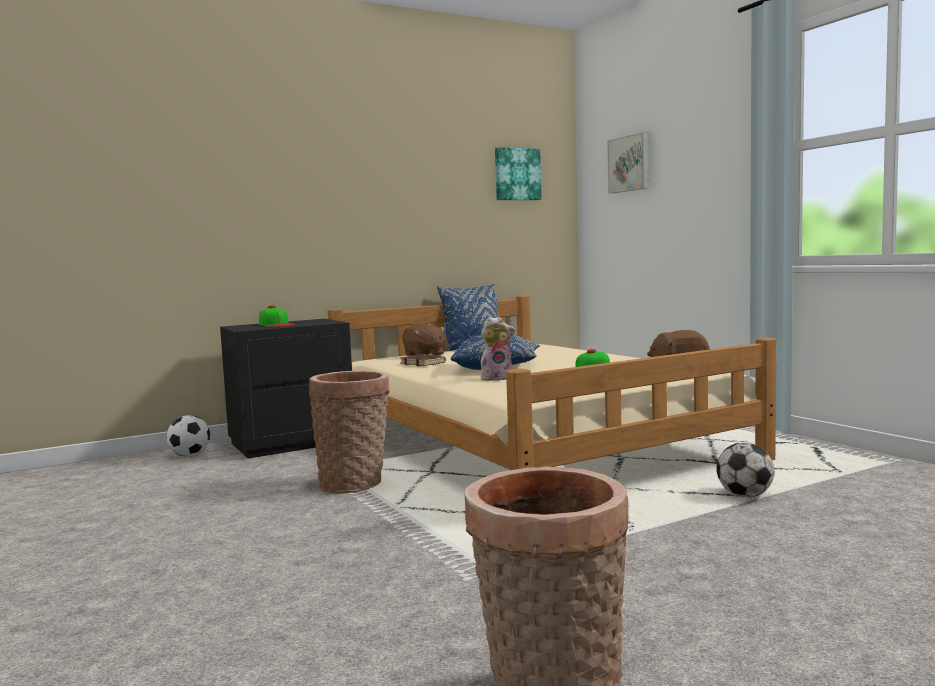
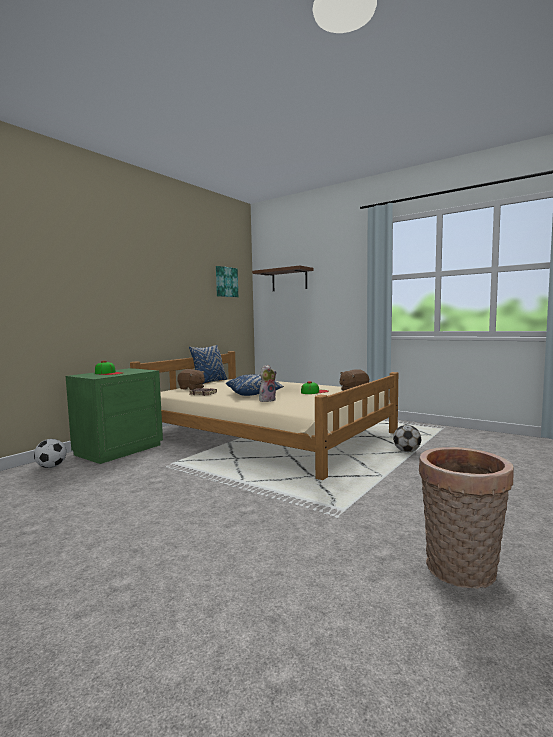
camera: 25 degrees left, 0 degrees up
black nightstand [220,319,352,459] -> green nightstand [66,368,163,464]
basket [309,371,390,494] -> none
picture [607,132,649,193] -> brown shelf [252,265,314,291]

